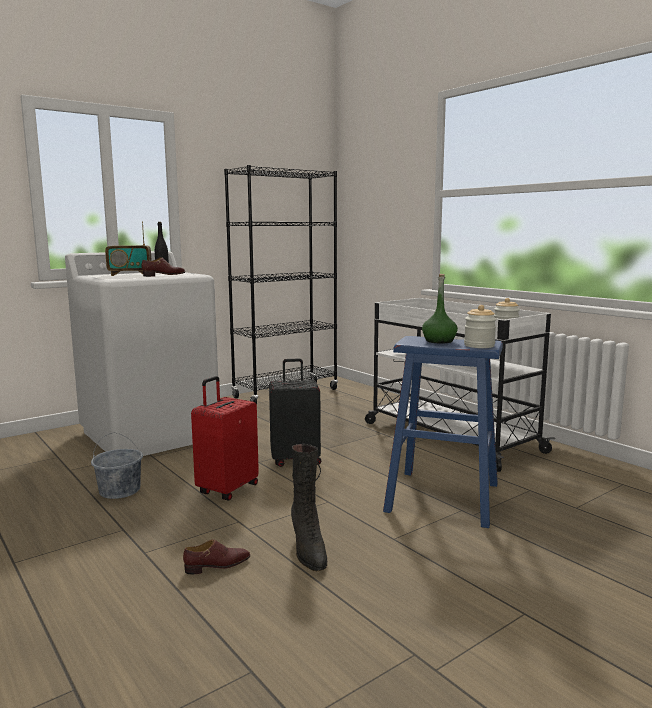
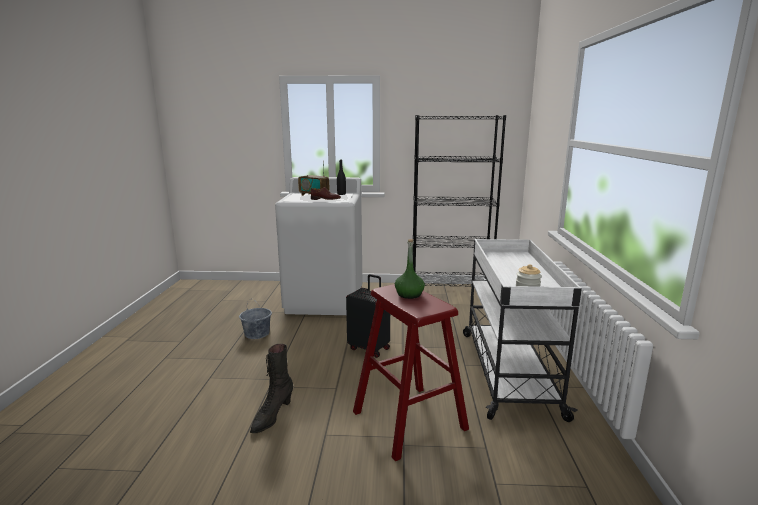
camera: 40 degrees right, 5 degrees up
brown shoe [183,539,250,574] -> none
red suitcase [191,376,259,501] -> none
blue stool [383,336,503,528] -> red stool [353,284,469,461]
jar [464,305,496,348] -> none

